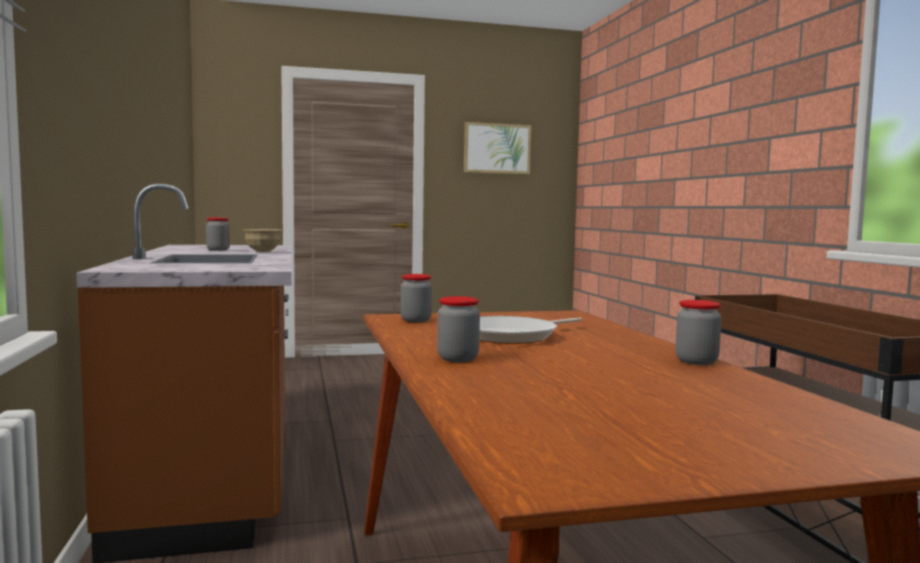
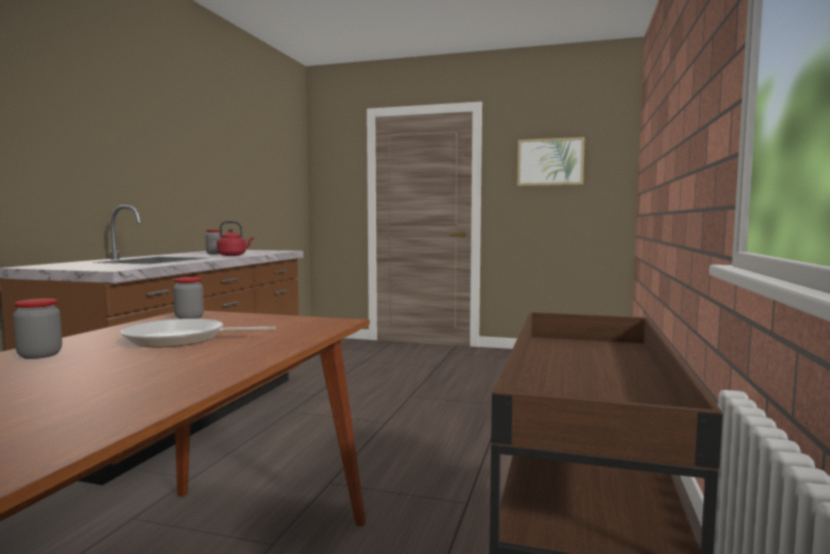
camera: 30 degrees right, 0 degrees up
beige bowl [243,229,283,252] -> red kettle [216,221,254,256]
jar [676,300,722,365] -> none

